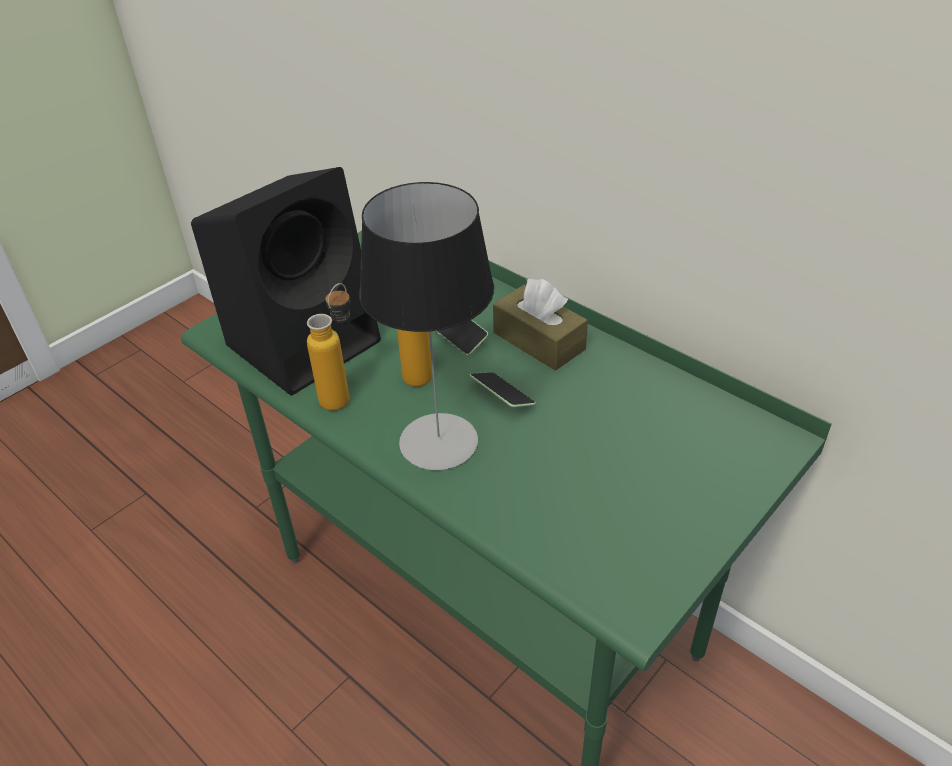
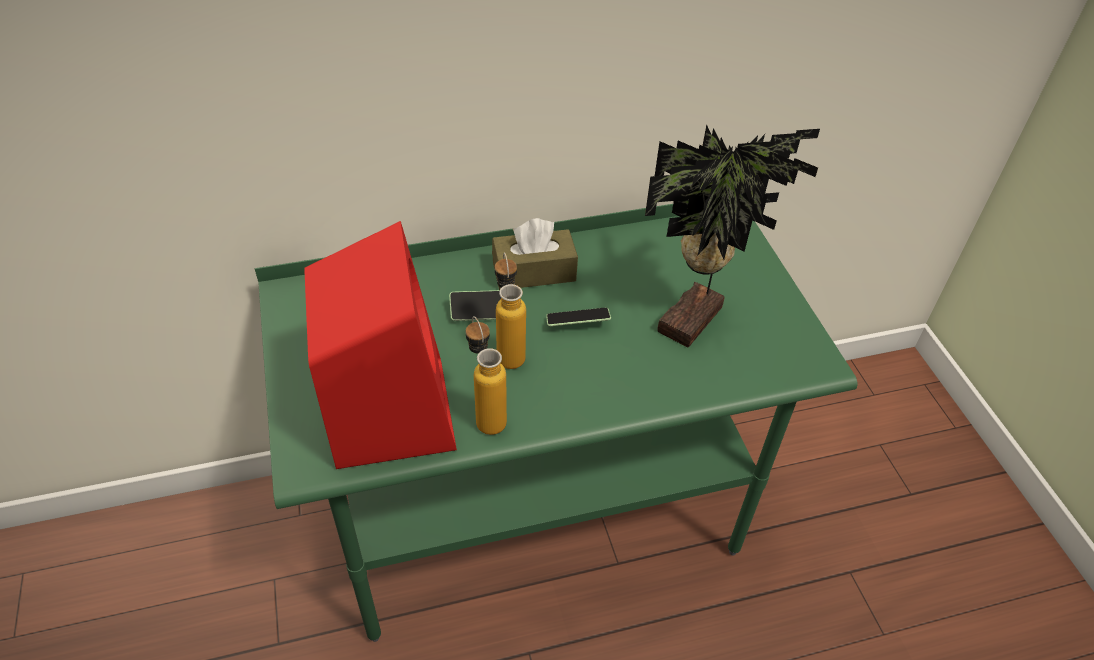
camera: 60 degrees left, 5 degrees up
black speaker [191,167,381,396] -> red speaker [304,221,457,469]
table lamp [359,182,494,470] -> none
none -> potted plant [645,124,820,347]

